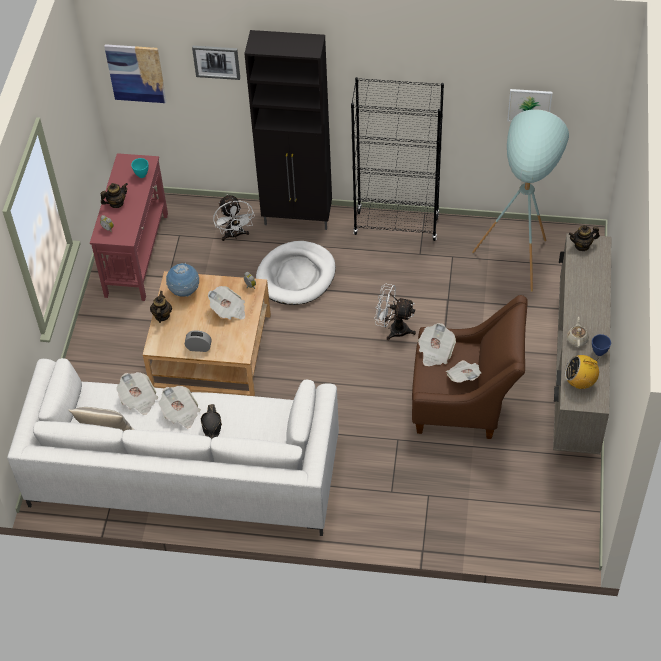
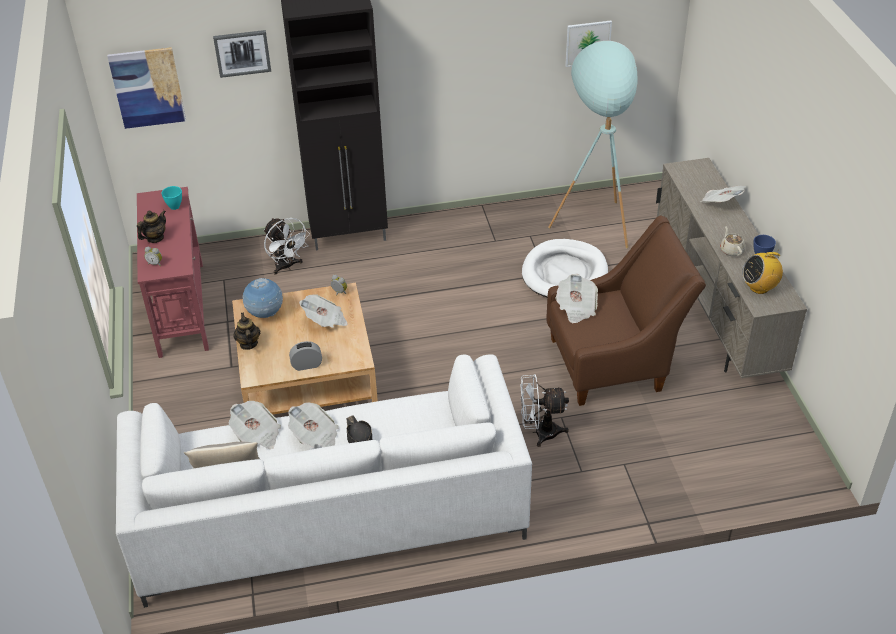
camera: 20 degrees left, 10 degrees down
white dog bed [256,241,336,305] -> white dog bed moved to [522,239,608,298]
black bookcase [351,77,444,241] -> none
white fan [374,283,416,340] -> white fan moved to [520,374,569,447]
newspaper [446,360,481,383] -> newspaper moved to [700,186,746,202]
teapot [569,225,600,251] -> none

